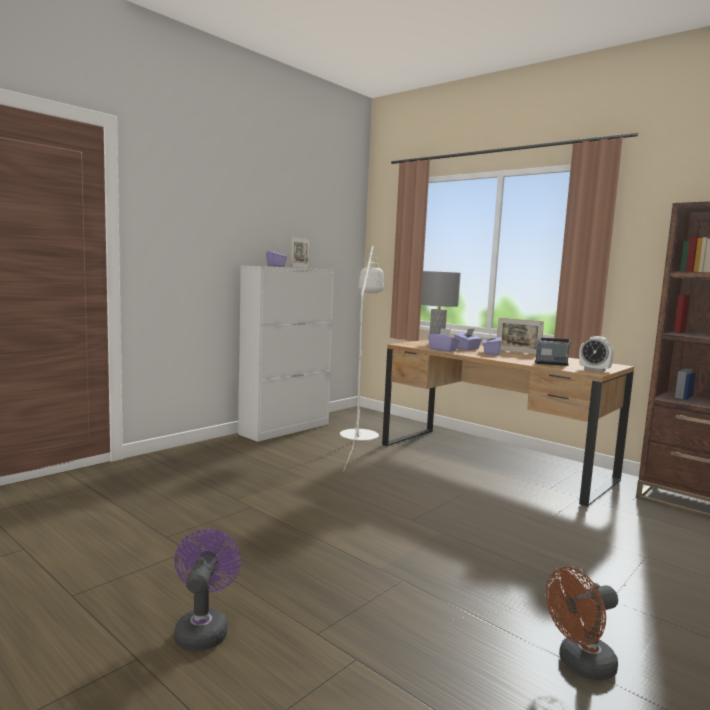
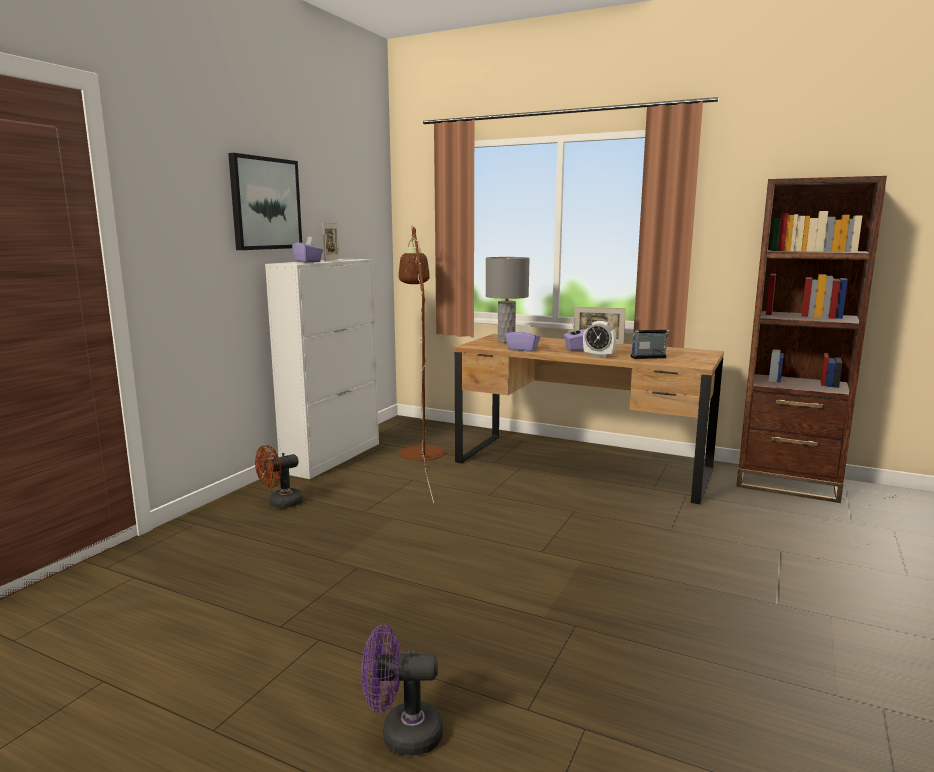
camera: 15 degrees left, 5 degrees up
purple fan [174,529,241,651] -> purple fan turned 75 degrees counterclockwise [361,625,443,756]
white floor lamp [340,244,384,472] -> brown floor lamp [399,225,445,503]
purple tissue box [455,329,482,350] -> none
brown fan [546,567,618,681] -> brown fan moved to [255,445,303,508]
alarm clock [579,336,614,372] -> alarm clock moved to [583,321,616,357]
none -> picture [228,153,302,250]

